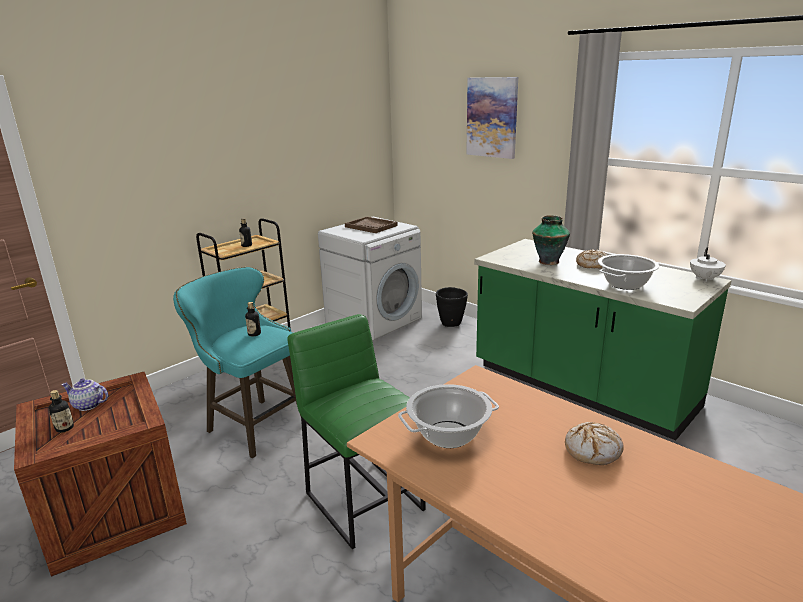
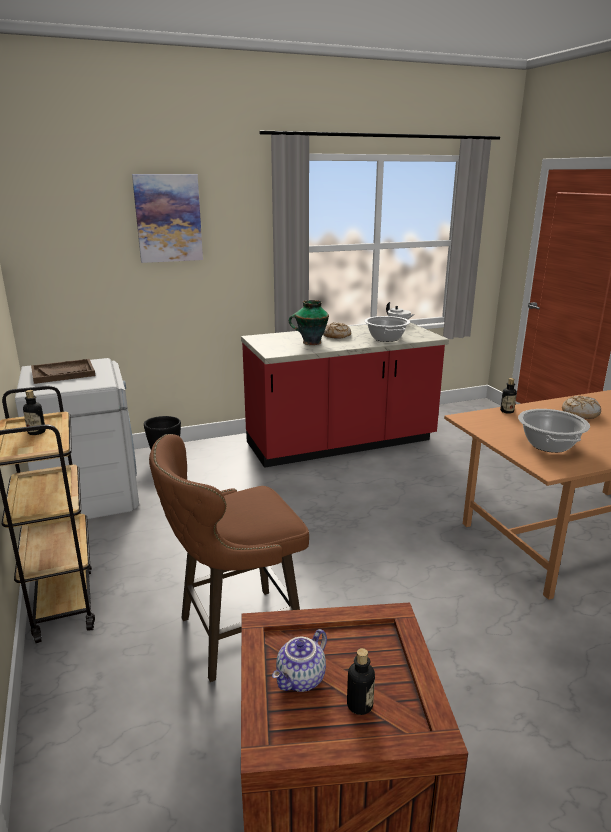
camera: 65 degrees left, 0 degrees up
turquoise stool [173,267,307,458] -> brown stool [149,434,309,682]
bottle [245,302,261,336] -> bottle moved to [500,378,517,414]
green chair [287,314,426,549] -> none
green counter [474,239,732,440] -> red counter [241,322,449,468]

